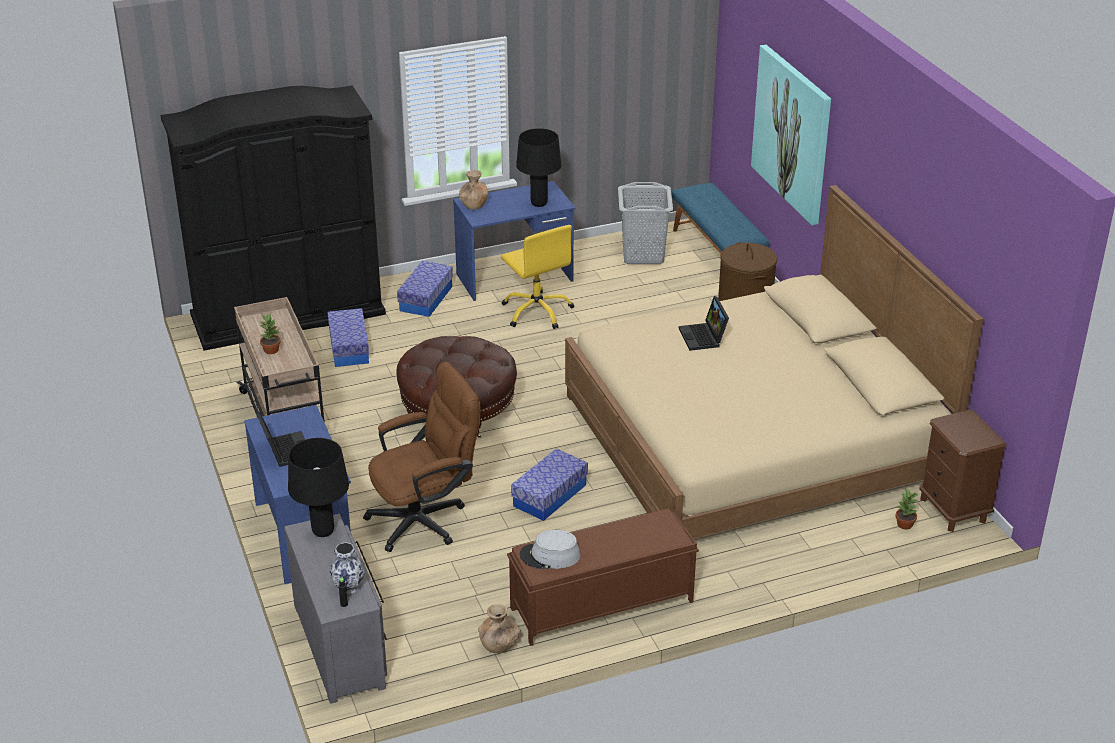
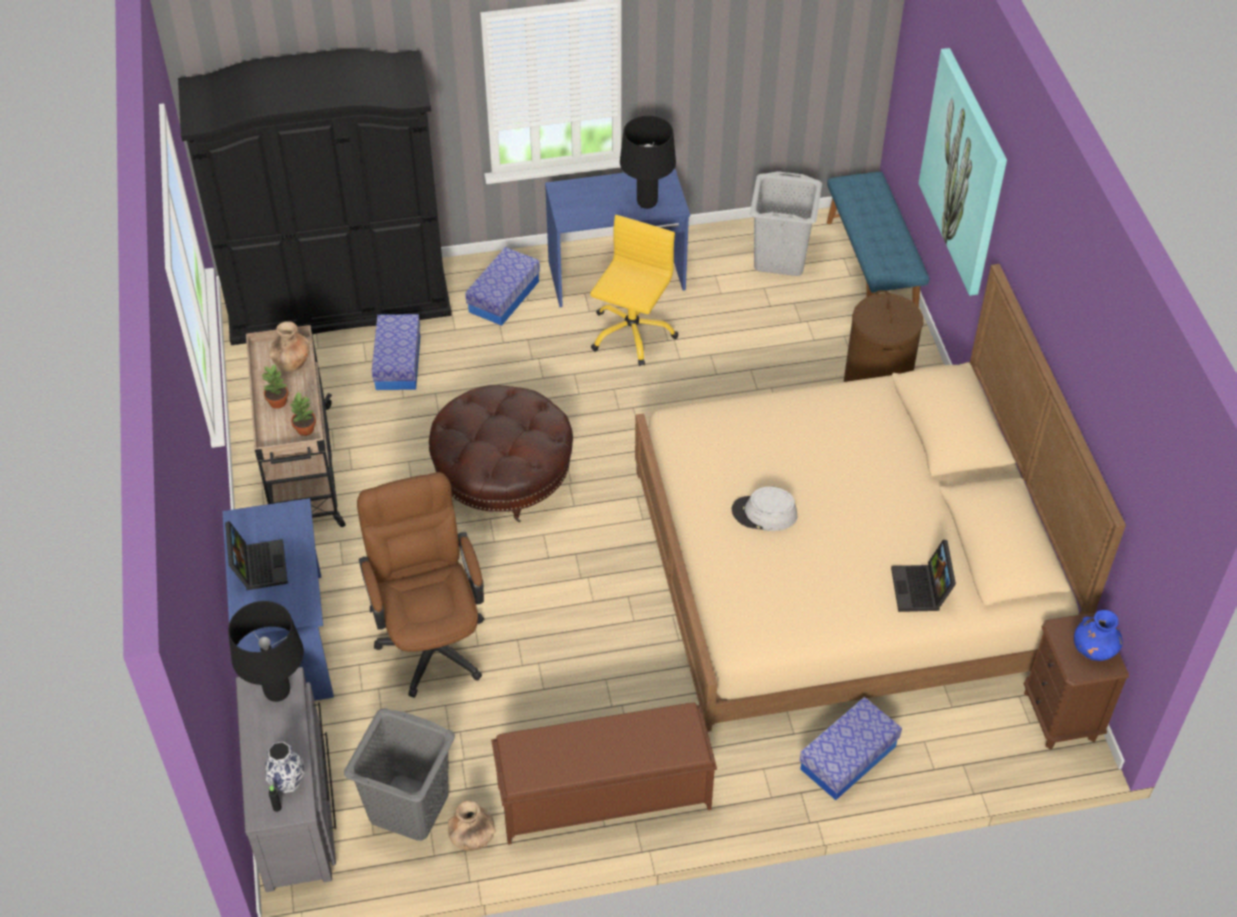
camera: 10 degrees right, 15 degrees up
brown office chair [363,362,480,552] -> brown office chair turned 90 degrees counterclockwise [357,472,485,698]
brown vase [459,170,488,210] -> brown vase moved to [269,321,310,373]
yellow office chair [501,225,574,329] -> yellow office chair turned 135 degrees counterclockwise [590,215,678,366]
storage box [511,448,588,521] -> storage box moved to [799,697,902,800]
grey hat [519,530,580,569] -> grey hat moved to [732,486,797,531]
laptop [679,296,729,351] -> laptop moved to [891,540,956,612]
potted plant [896,488,918,530] -> potted plant moved to [289,391,316,436]
none -> grey laundry basket [344,708,455,841]
none -> blue vase [1074,610,1123,661]

